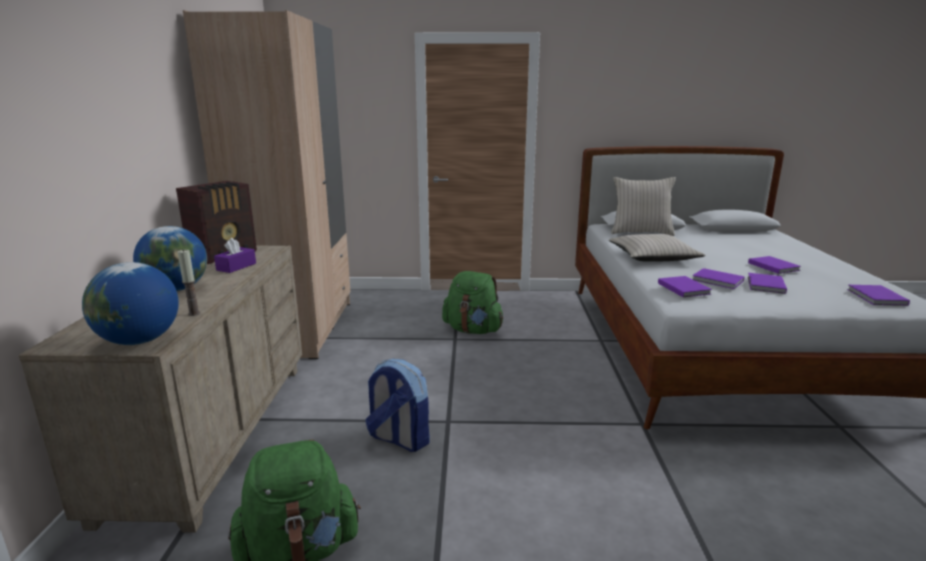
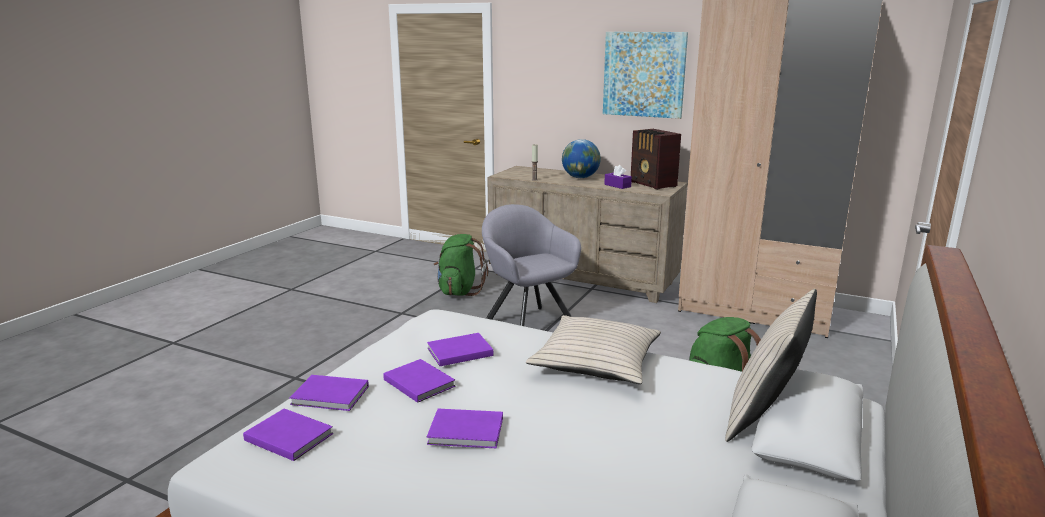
camera: 115 degrees right, 0 degrees up
globe [82,262,179,345] -> none
backpack [365,359,430,452] -> grey armchair [482,204,581,326]
purple book [658,276,712,297] -> purple book moved to [289,375,369,411]
none -> picture [603,32,688,119]

